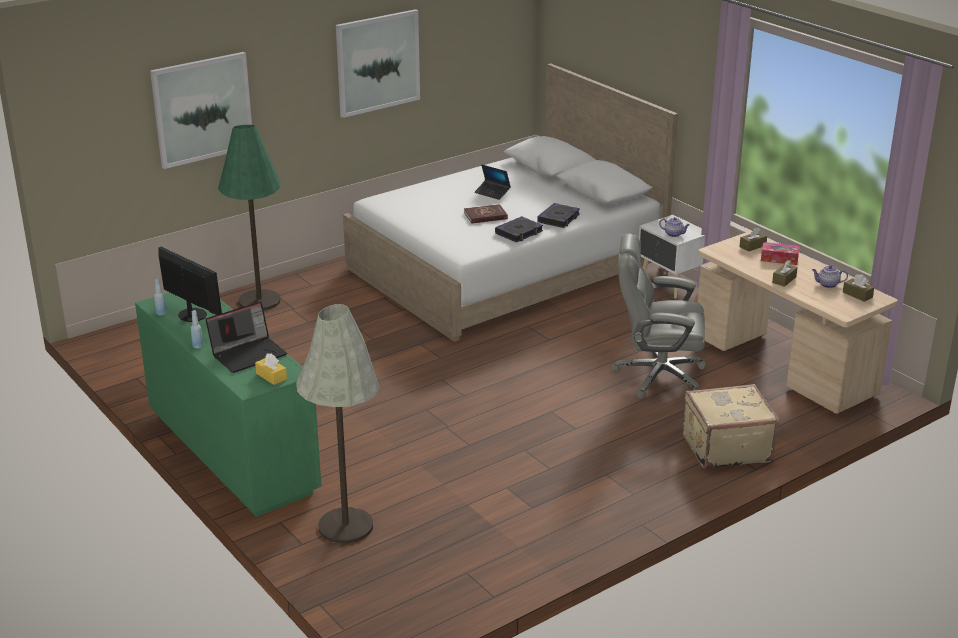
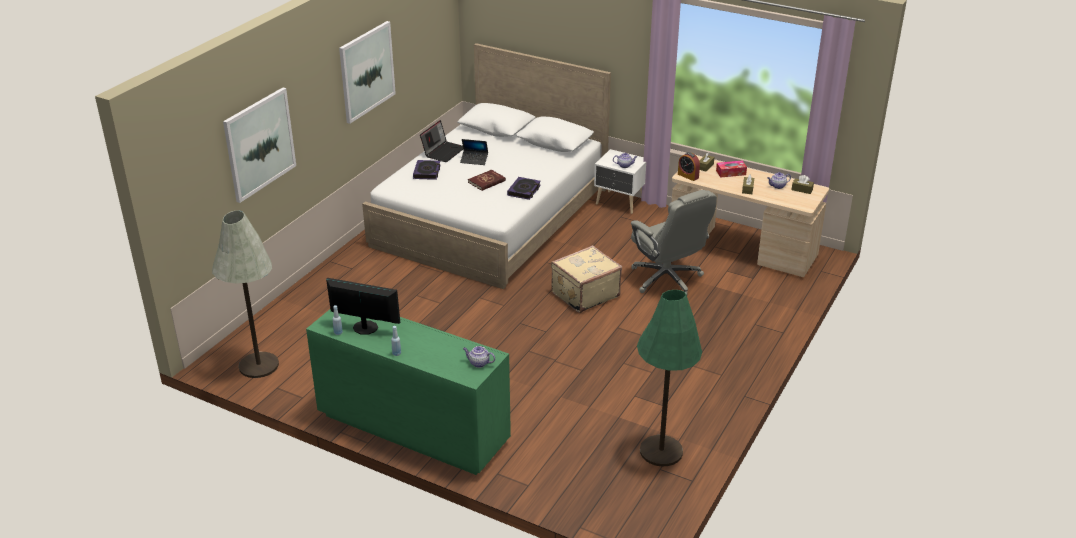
camera: 25 degrees left, 5 degrees up
laptop [205,302,287,373] -> laptop moved to [420,120,463,162]
green floor lamp [218,125,281,310] -> green floor lamp moved to [637,290,702,466]
yellow tissue box [255,353,287,385] -> teapot [463,346,495,368]
grey floor lamp [296,304,379,544] -> grey floor lamp moved to [212,210,279,378]
book [537,203,580,228] -> book moved to [413,160,441,180]
grey office chair [611,233,706,399] -> grey office chair turned 105 degrees counterclockwise [631,190,717,295]
beige suitcase [683,384,779,469] -> beige suitcase moved to [551,245,622,313]
none -> alarm clock [678,152,700,181]

